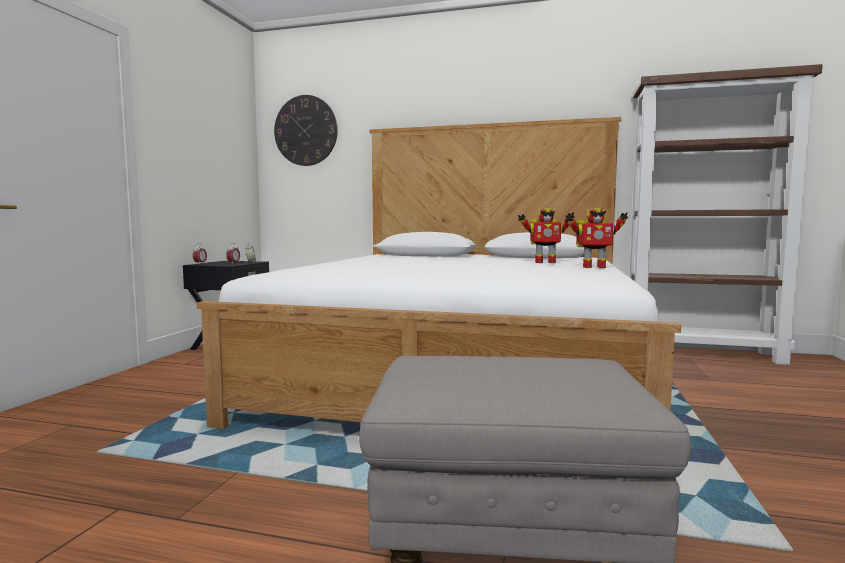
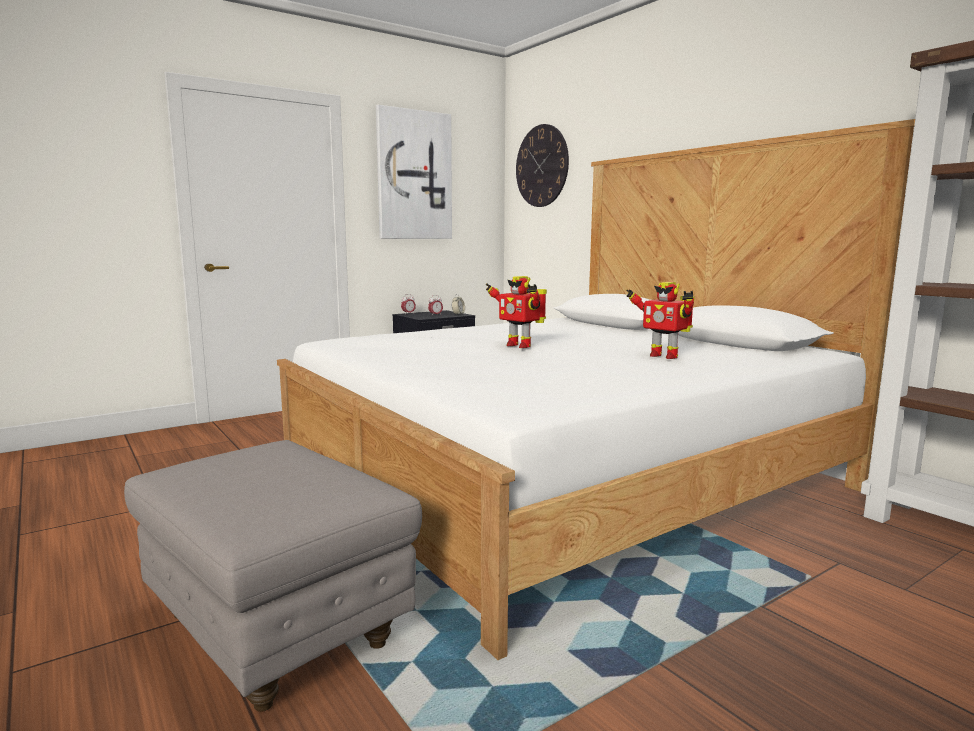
camera: 40 degrees right, 5 degrees up
toy robot [565,208,628,268] -> toy robot moved to [485,276,547,348]
none -> picture [376,105,452,239]

